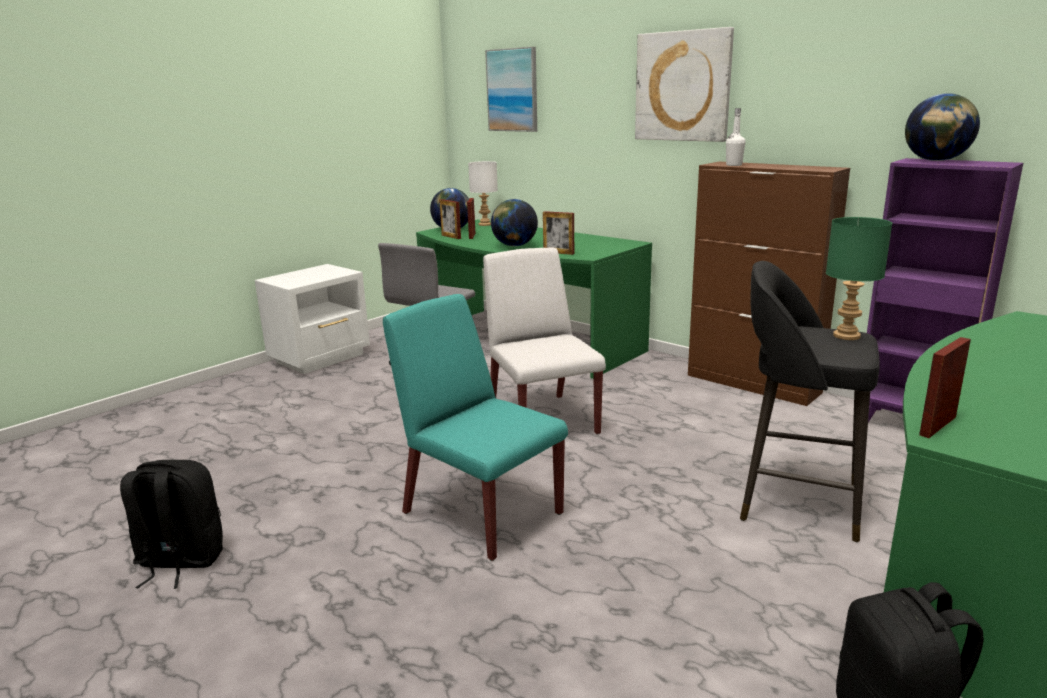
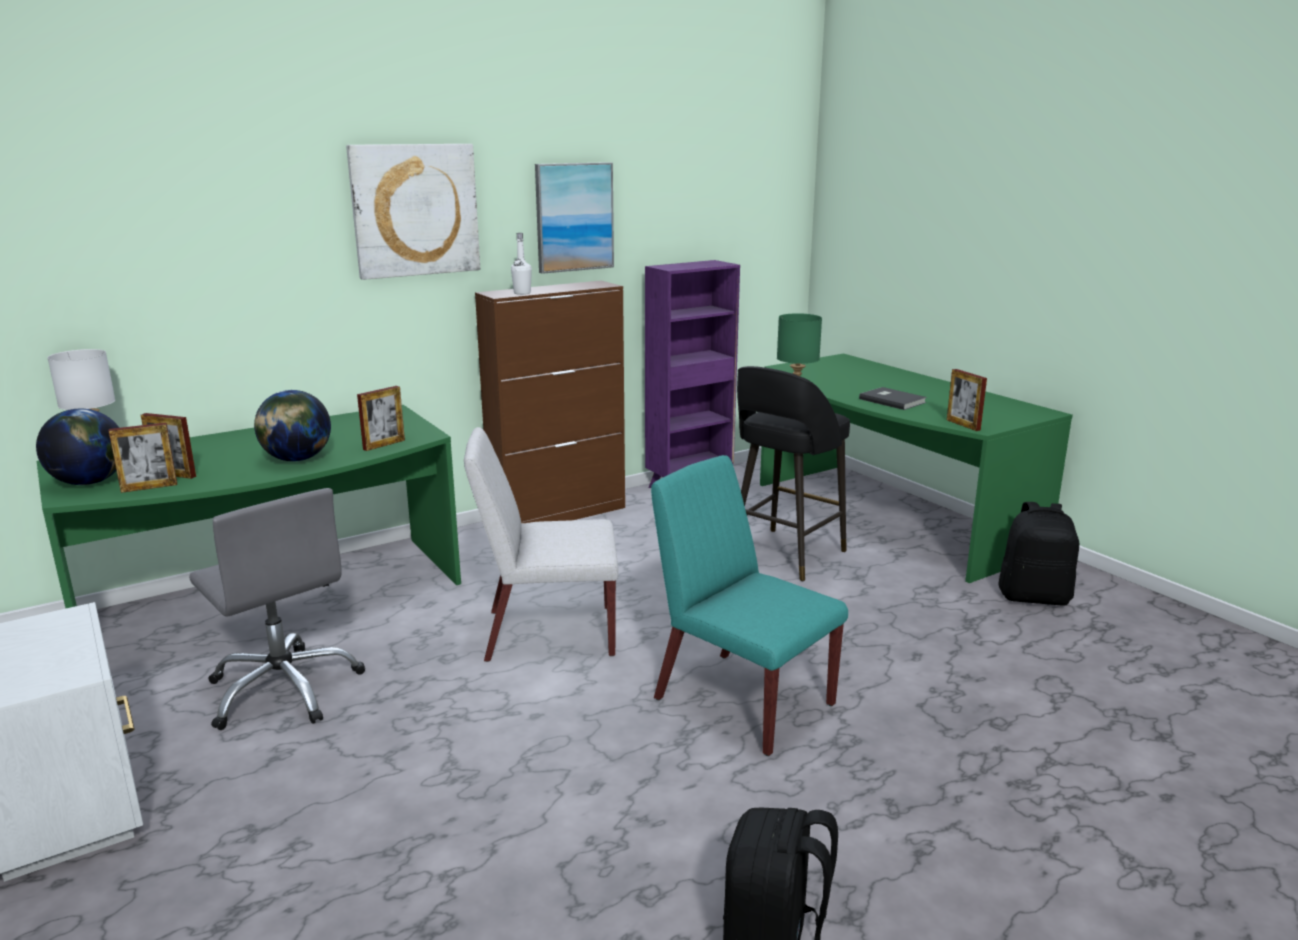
camera: 75 degrees left, 0 degrees up
turquoise chair [383,294,568,561] -> turquoise chair turned 75 degrees clockwise [651,455,848,756]
picture [485,47,537,132] -> picture moved to [535,162,614,274]
globe [905,93,980,161] -> none
none -> grey book [859,387,927,410]

